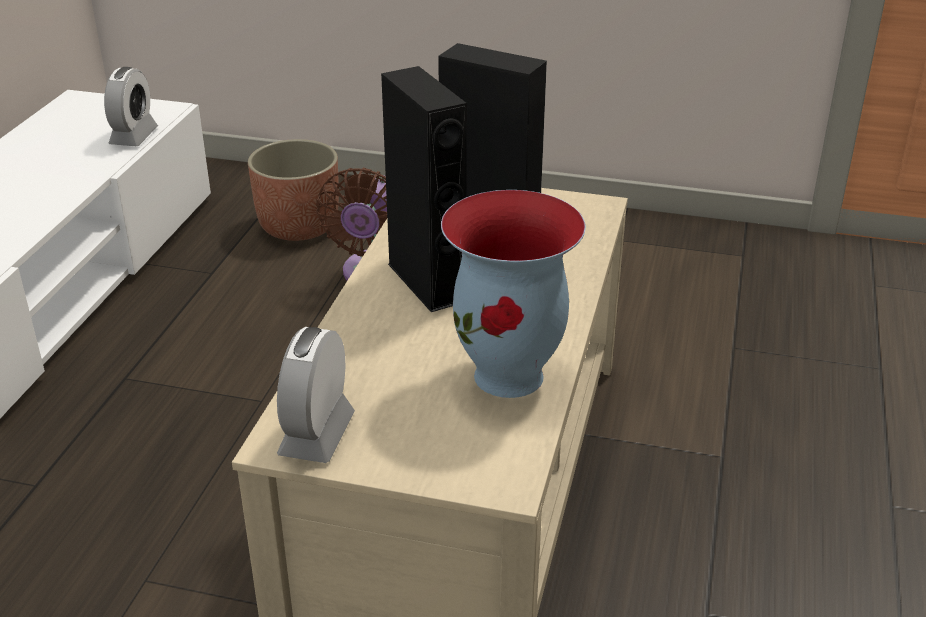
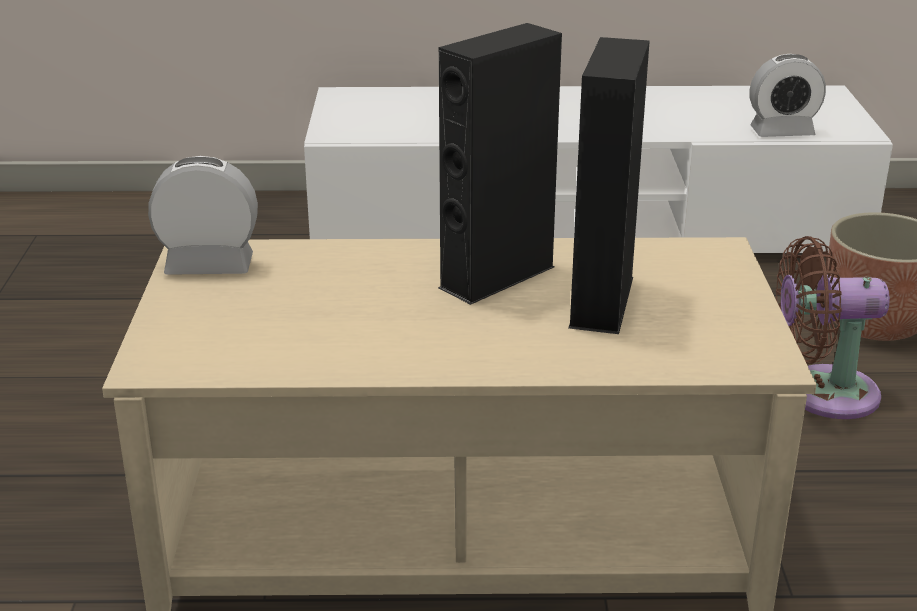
camera: 75 degrees right, 5 degrees down
vase [441,190,586,398] -> none

